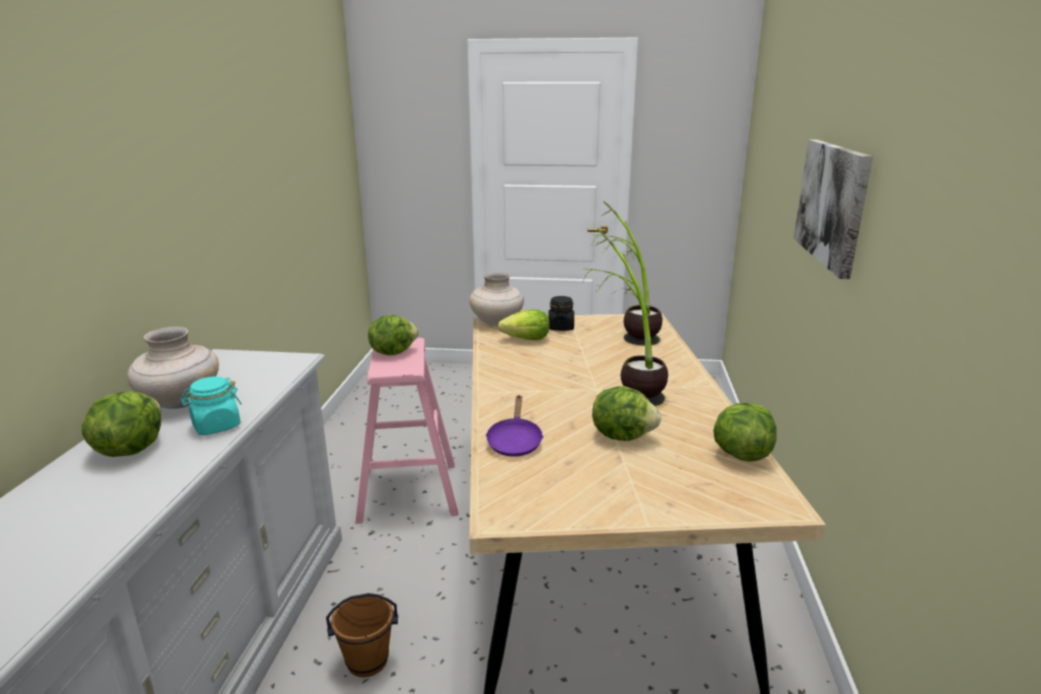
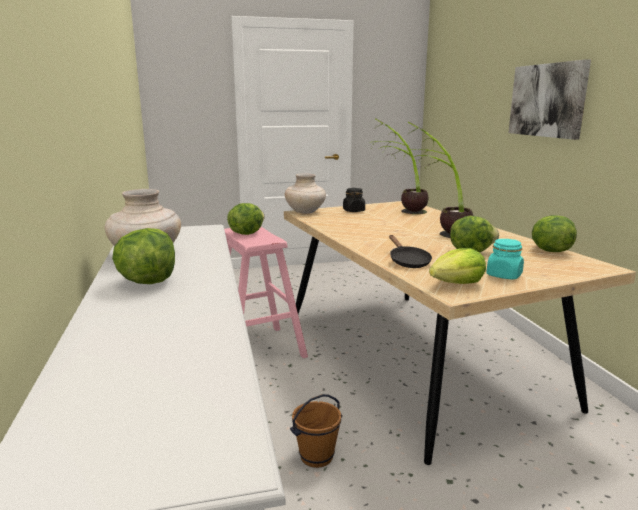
camera: 20 degrees left, 5 degrees down
turquoise jar [180,376,242,435] -> turquoise jar moved to [486,239,524,279]
purple frying pan [485,395,543,457] -> black frying pan [389,235,432,268]
lettuce [498,309,550,340] -> lettuce moved to [429,248,486,284]

